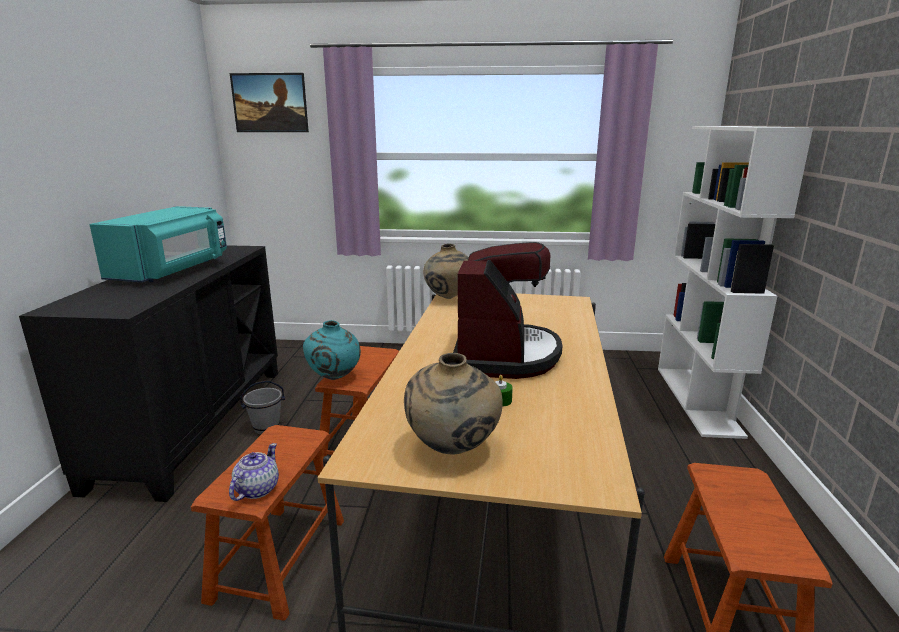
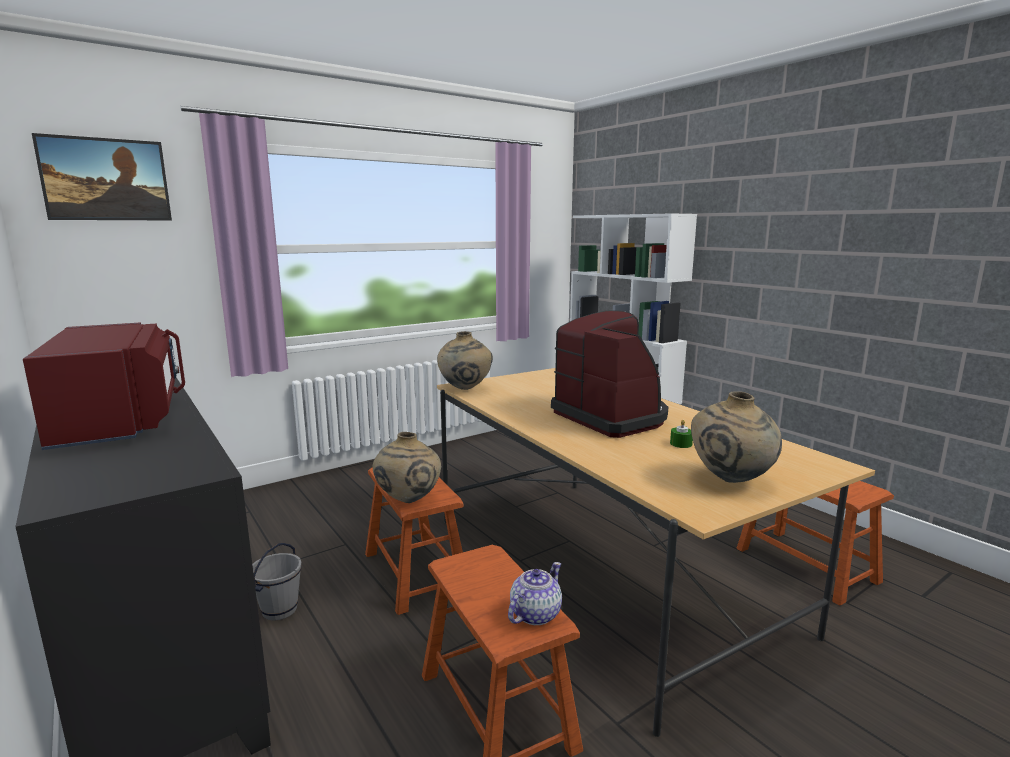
camera: 40 degrees left, 5 degrees down
turquoise microwave [89,206,227,282] -> red microwave [23,323,185,450]
teapot [229,443,279,501] -> teapot turned 60 degrees clockwise [508,562,562,625]
turquoise vase [303,320,361,380] -> beige vase [373,432,441,503]

